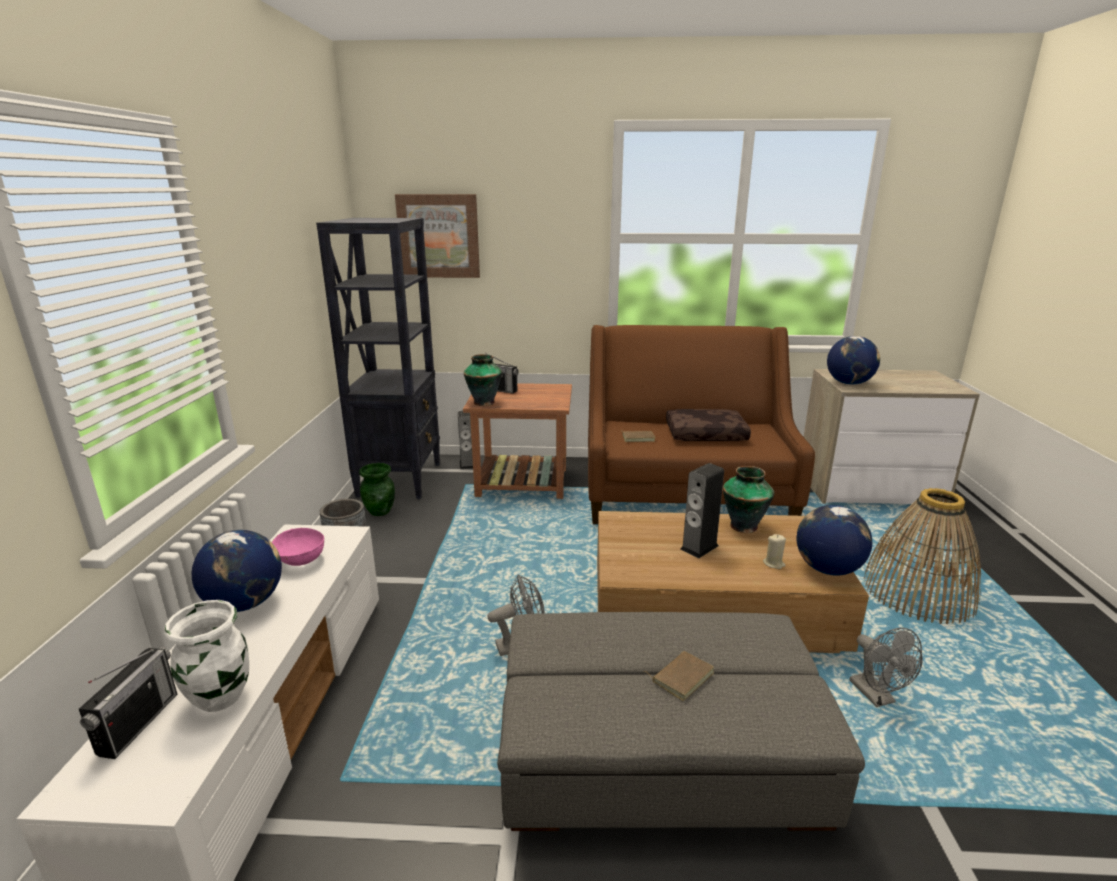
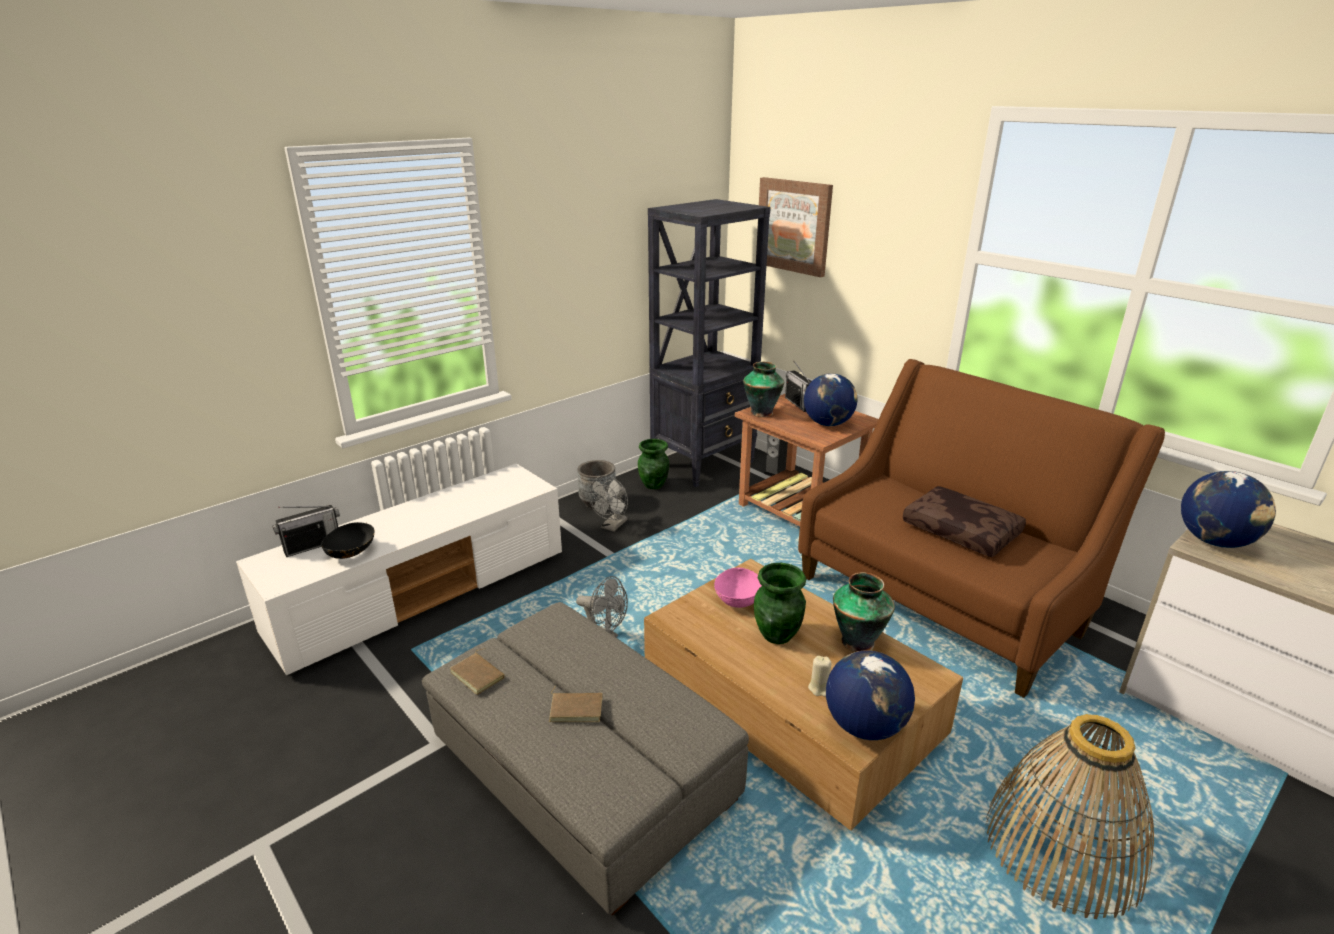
camera: 45 degrees right, 5 degrees up
white vase [164,600,249,712] -> black bowl [321,522,375,559]
globe [192,530,282,612] -> globe moved to [804,373,857,426]
pink bowl [272,528,324,566] -> pink bowl moved to [714,567,762,608]
brown book [621,429,656,442] -> brown book moved to [450,648,505,695]
speaker [680,463,724,558] -> green vase [754,563,806,644]
grey fan [849,628,923,707] -> grey fan moved to [588,476,628,532]

